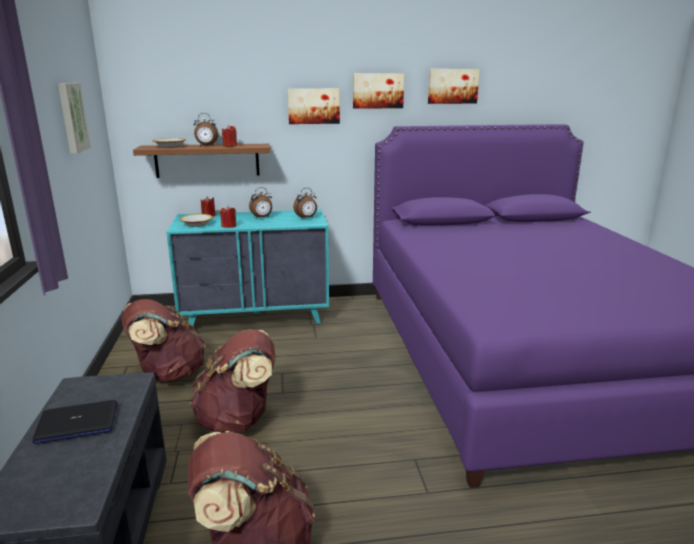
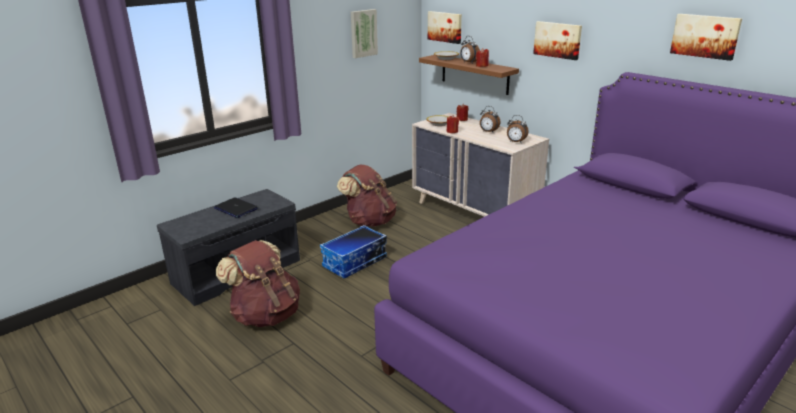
camera: 55 degrees right, 5 degrees up
turquoise dresser [166,209,329,326] -> beige dresser [412,113,549,217]
brown backpack [190,329,275,433] -> storage box [320,225,387,278]
picture [353,73,404,109] -> picture moved to [428,11,462,44]

